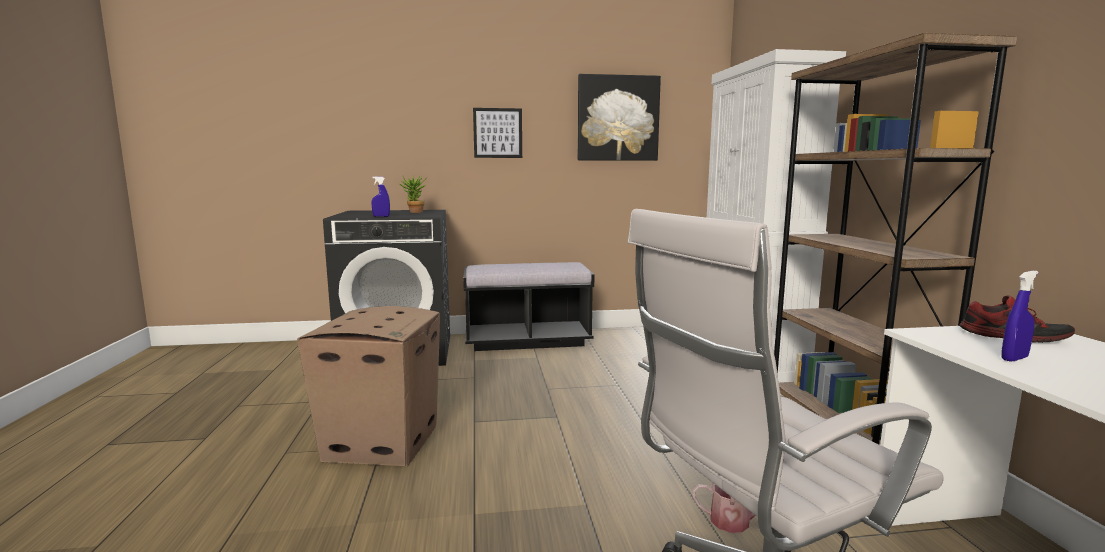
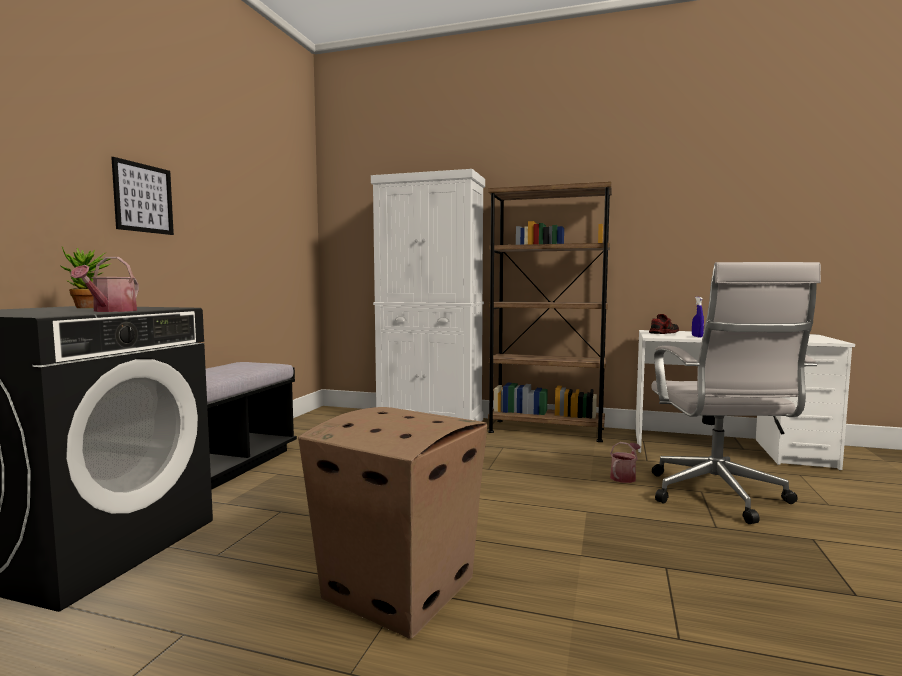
camera: 65 degrees left, 5 degrees down
blue spray bottle [371,176,390,217] -> watering can [70,257,139,312]
picture [578,74,661,161] -> none

